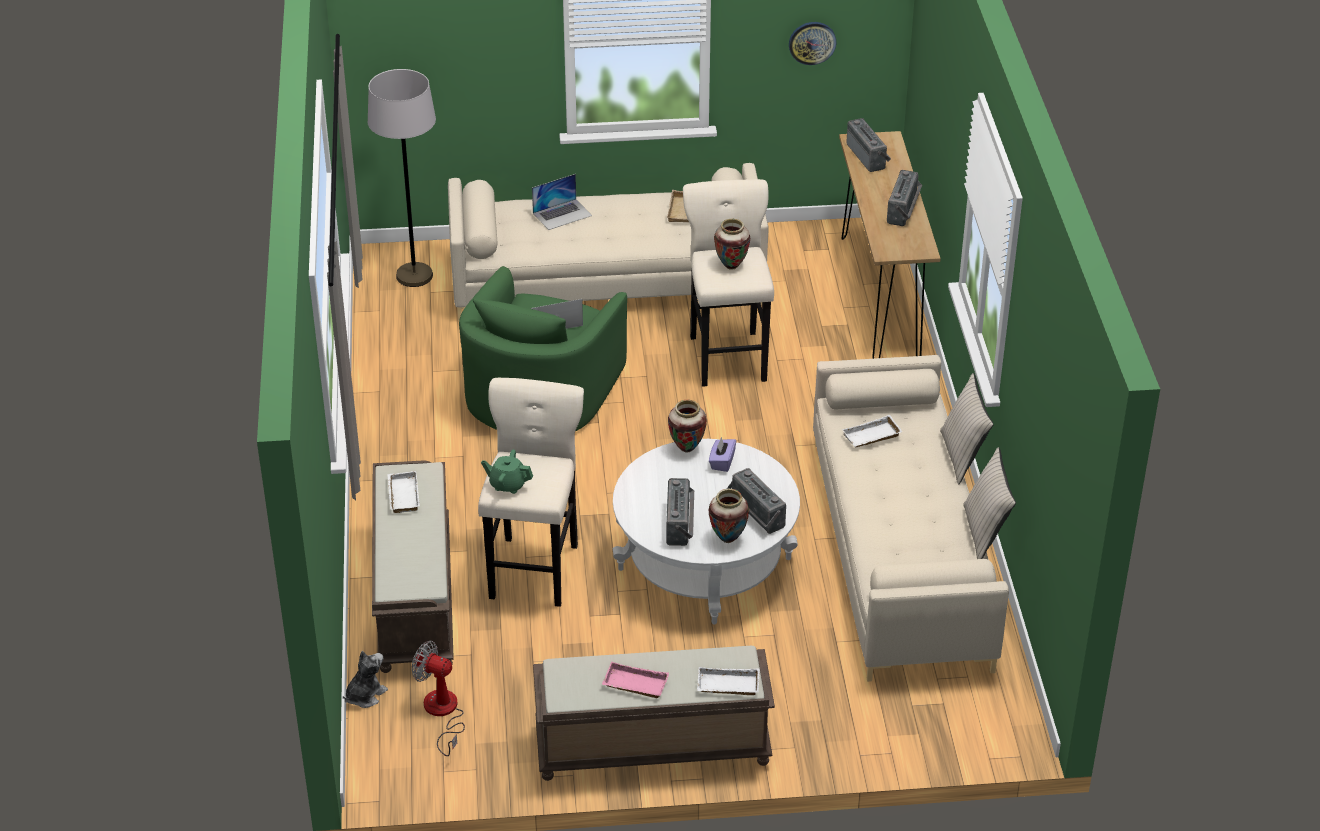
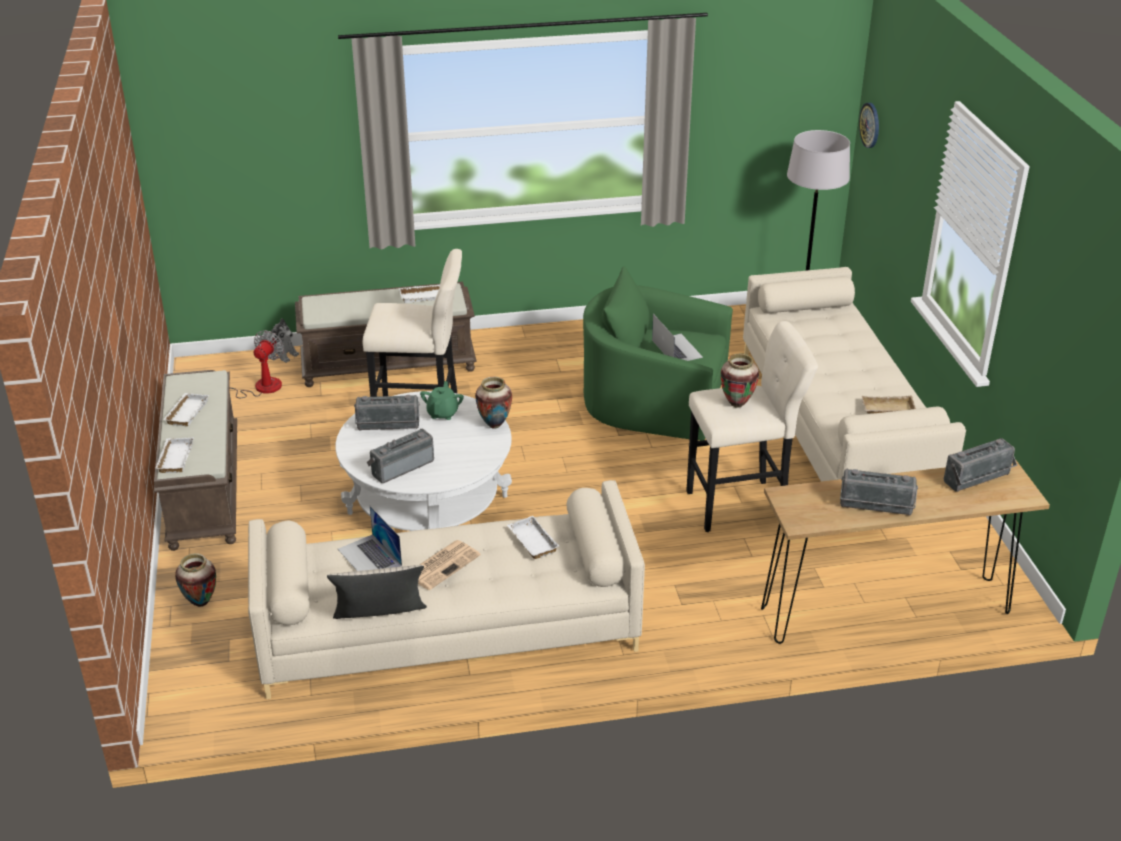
camera: 85 degrees right, 5 degrees down
green teapot [481,450,533,494] -> green teapot moved to [420,381,464,420]
laptop [532,174,592,230] -> laptop moved to [338,506,402,571]
pink tray [602,662,669,698] -> white tray [163,393,209,426]
purple tissue box [709,437,736,472] -> none
vase [709,489,749,543] -> vase moved to [175,553,216,607]
wall clock [789,22,836,65] -> wall clock moved to [859,103,879,148]
beige pillow [940,373,994,484] -> none
none -> newspaper [418,540,481,590]

